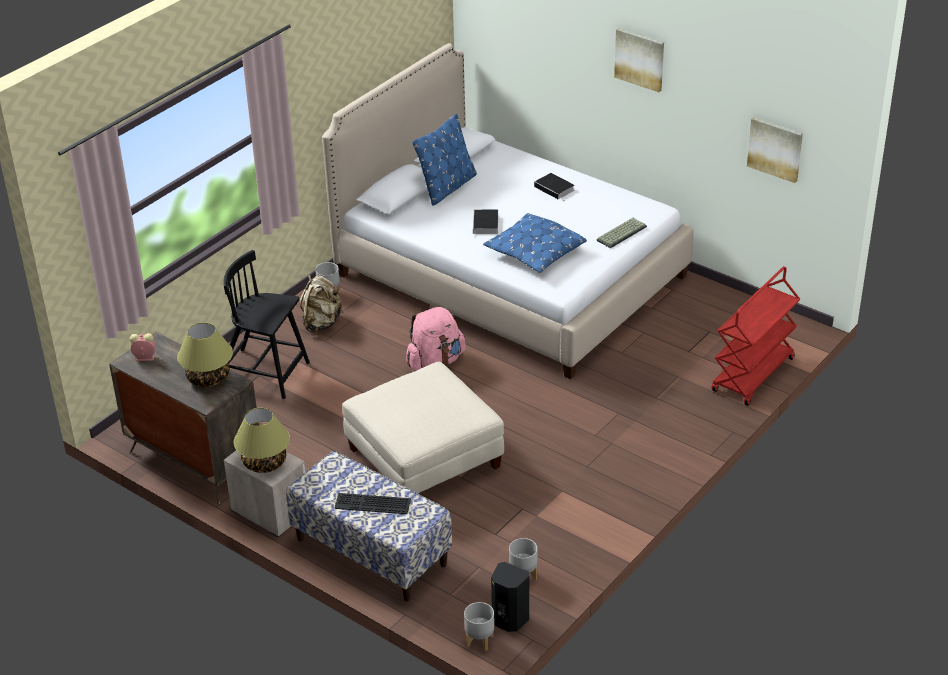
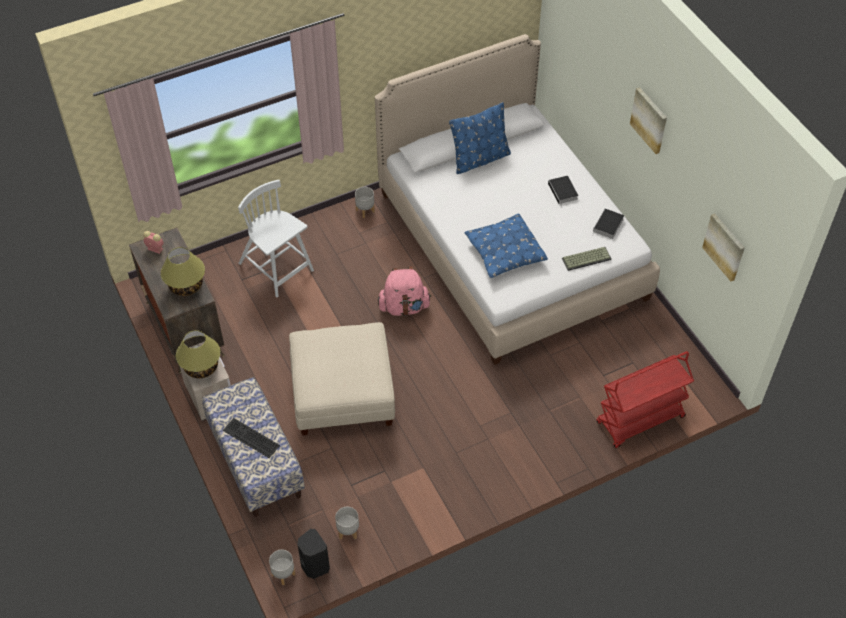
camera: 25 degrees right, 15 degrees up
black chair [223,250,310,399] -> white chair [238,180,314,297]
beige backpack [299,275,343,332] -> none
book [473,210,498,238] -> book moved to [592,209,624,239]

